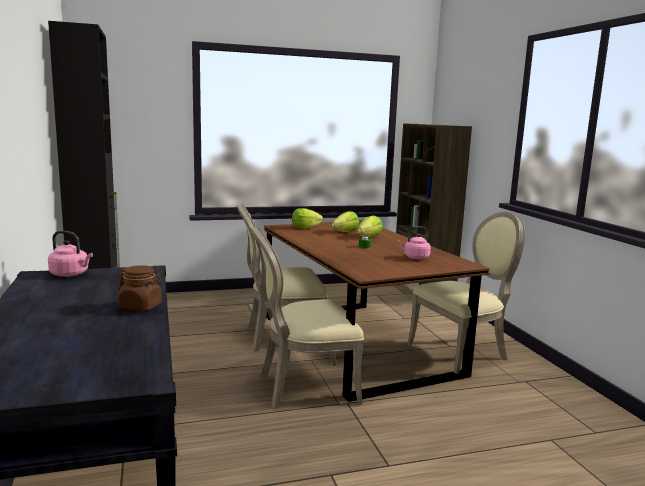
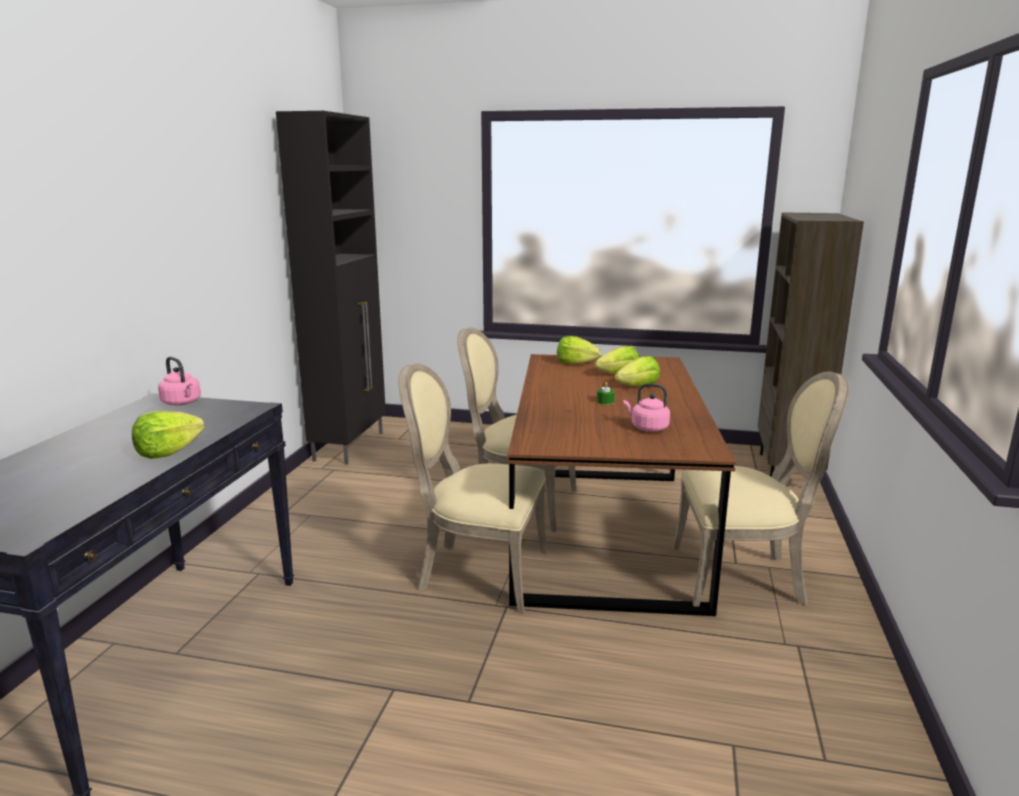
camera: 30 degrees right, 5 degrees up
brown jar [118,265,162,311] -> lettuce [132,411,205,459]

